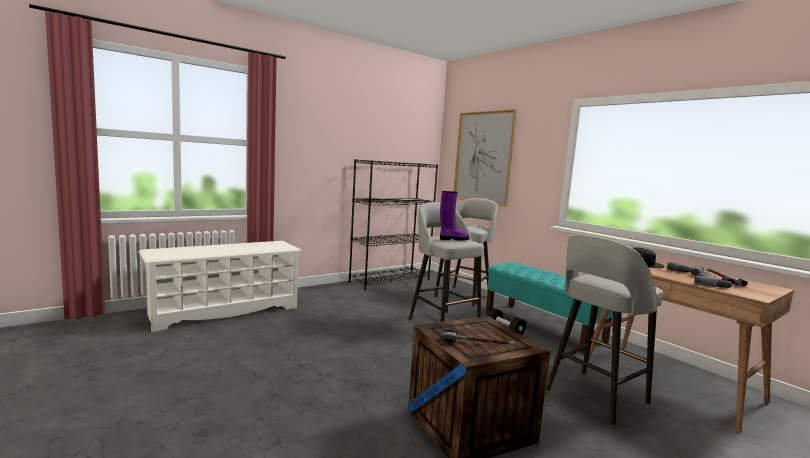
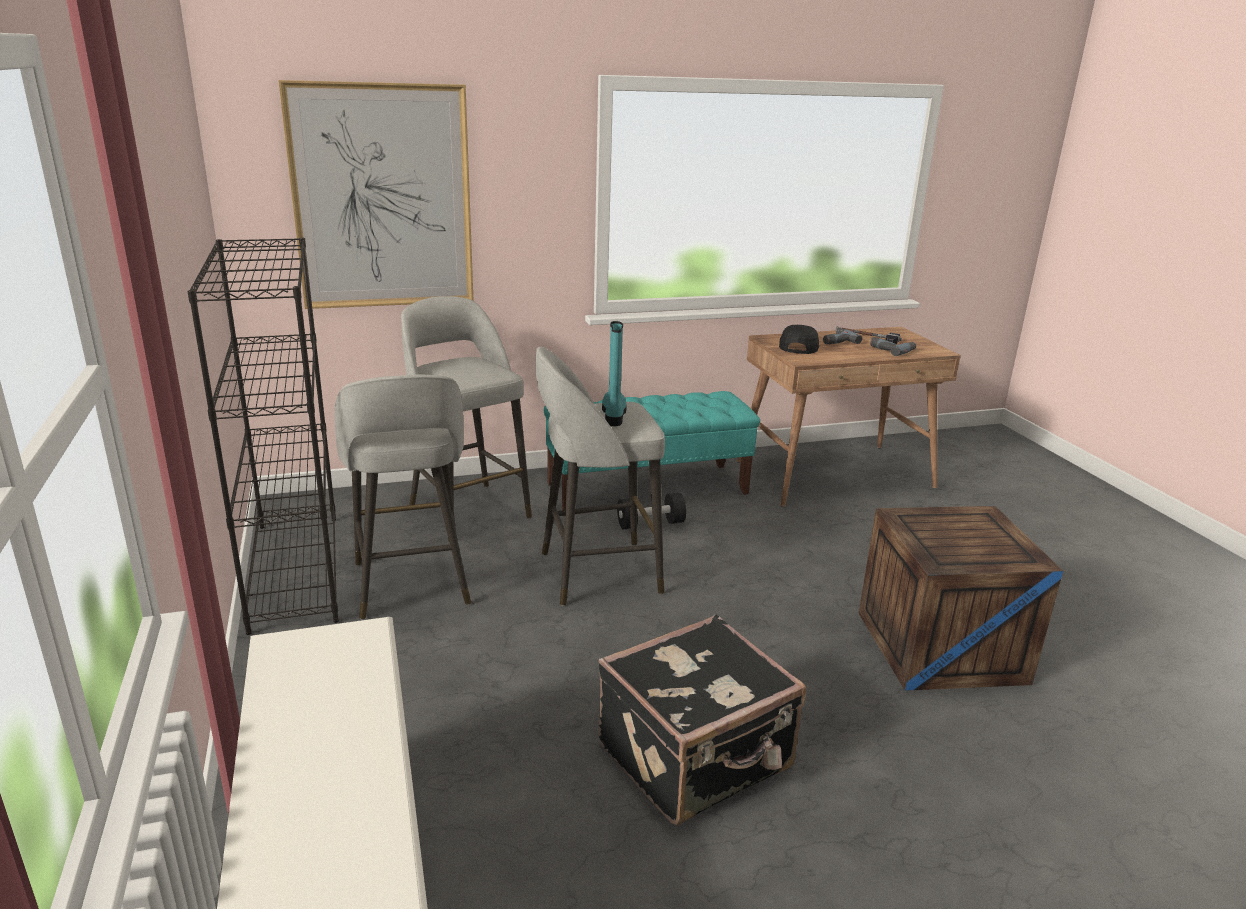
camera: 70 degrees left, 15 degrees up
purple boot [440,191,469,241] -> turquoise boot [602,321,627,426]
hammer [441,329,514,346] -> none
grey stool [546,235,663,426] -> grey stool moved to [335,375,471,619]
none -> black suitcase [599,614,806,825]

